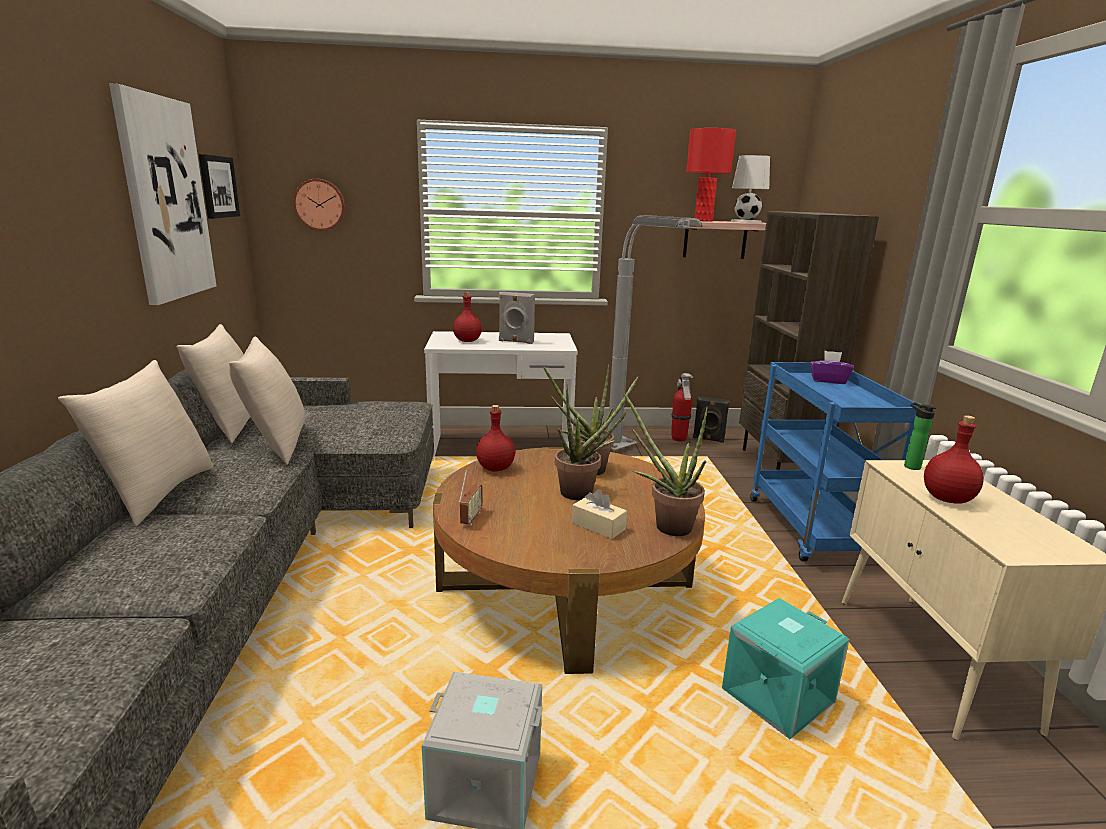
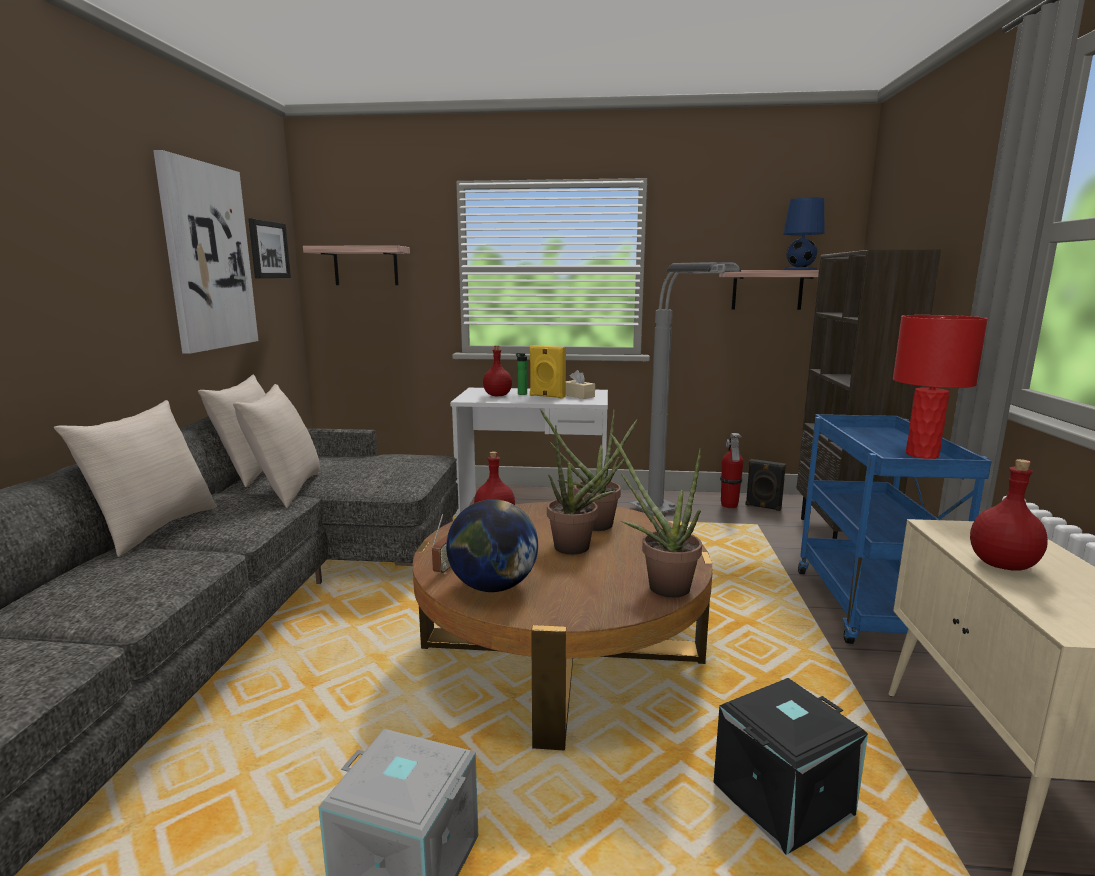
camera: 10 degrees right, 5 degrees down
wall clock [293,179,346,231] -> shelf [303,245,410,285]
grey speaker [499,292,535,344] -> yellow speaker [529,345,566,399]
beige tissue box [572,489,627,539] -> beige tissue box moved to [566,370,595,399]
red table lamp [686,128,736,222] -> red table lamp moved to [893,315,988,459]
turquoise storage box [722,598,850,739] -> black storage box [713,678,868,855]
white table lamp [731,155,770,223] -> blue table lamp [783,197,825,270]
purple tissue box [810,351,854,384] -> none
bottle [904,402,936,470] -> bottle moved to [516,353,527,395]
none -> globe [446,499,538,592]

